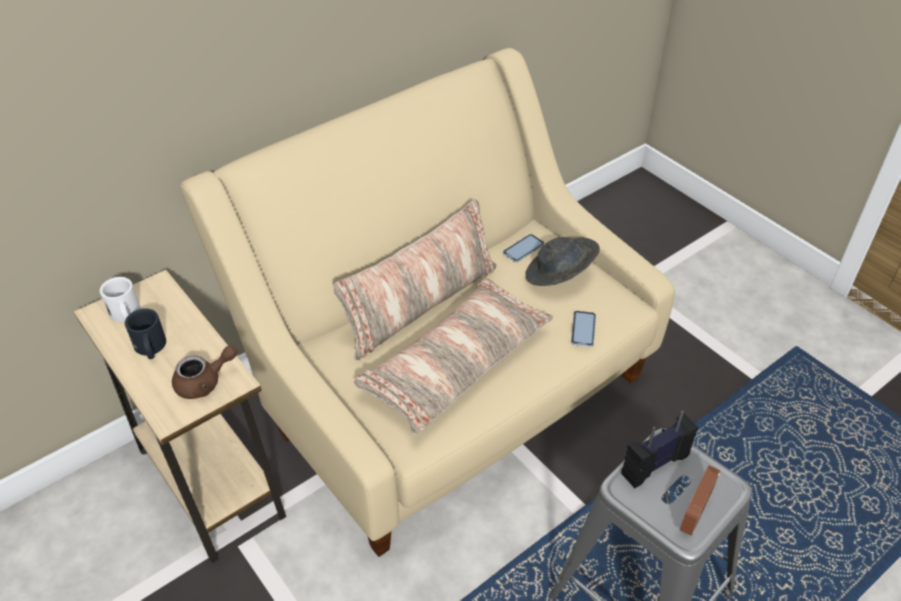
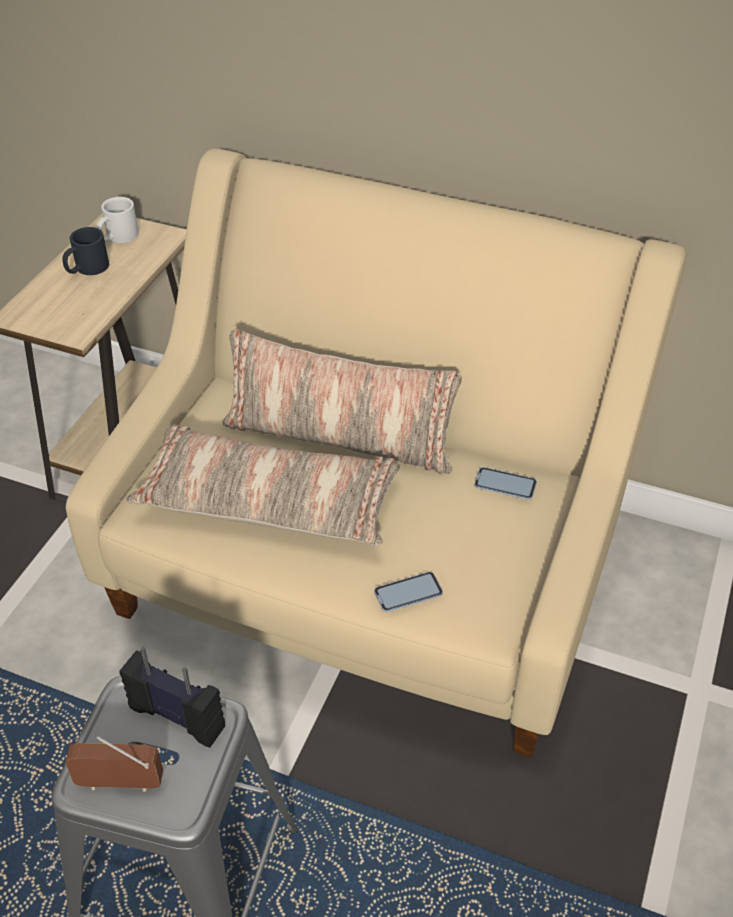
camera: 60 degrees right, 0 degrees up
brown teapot [172,345,237,399] -> none
grey hat [525,237,600,286] -> none

